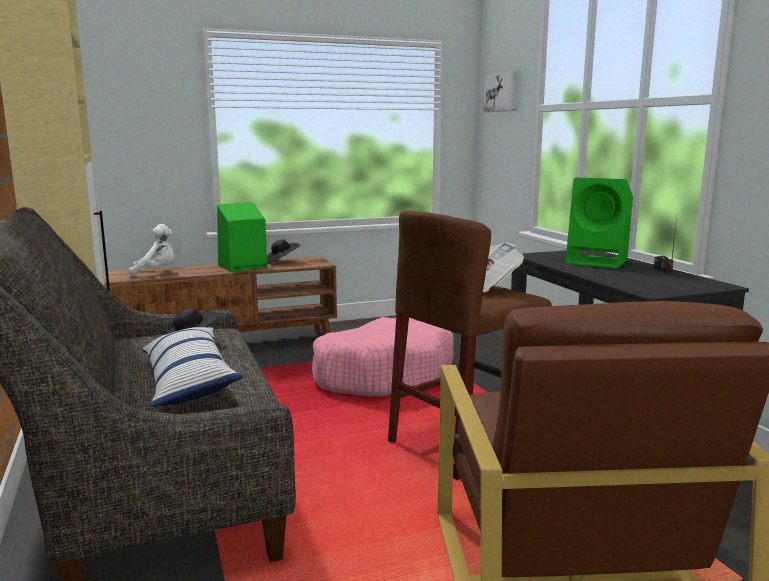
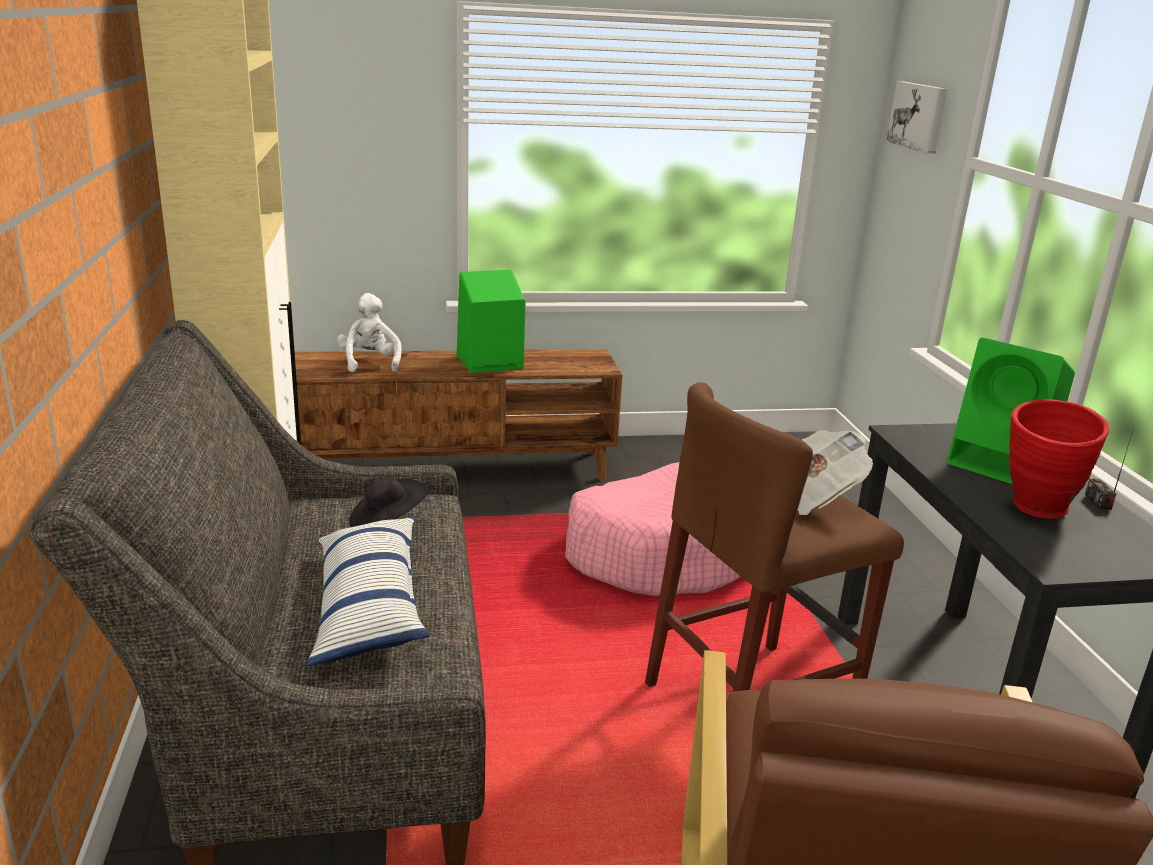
camera: 10 degrees right, 10 degrees up
white plush toy [129,224,175,277] -> white plush toy turned 105 degrees counterclockwise [337,293,402,372]
black hat [267,239,300,264] -> none
none -> red vase [1009,399,1109,519]

